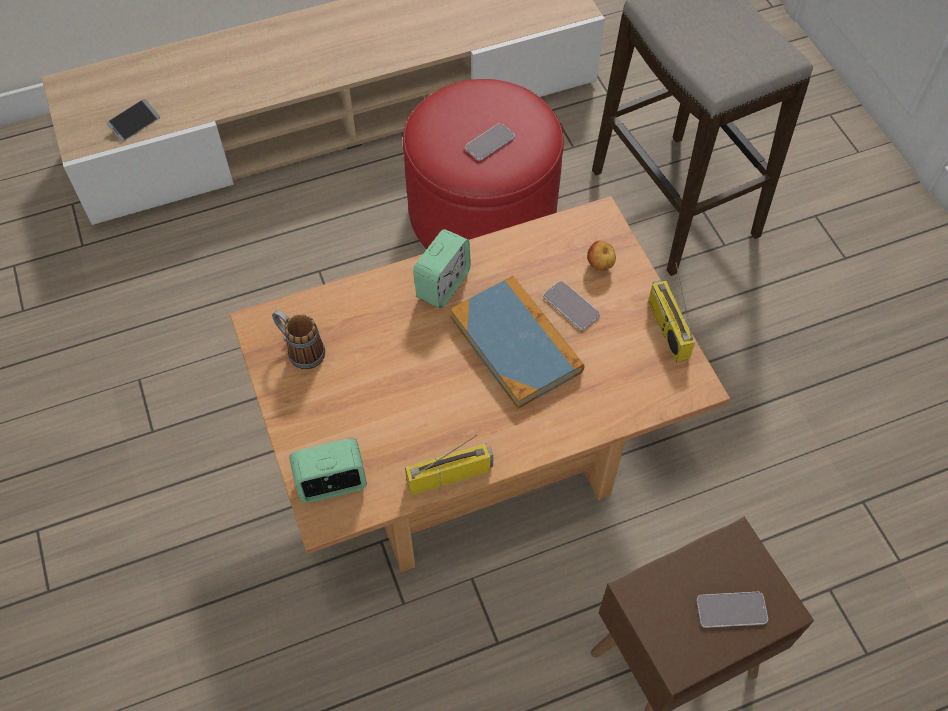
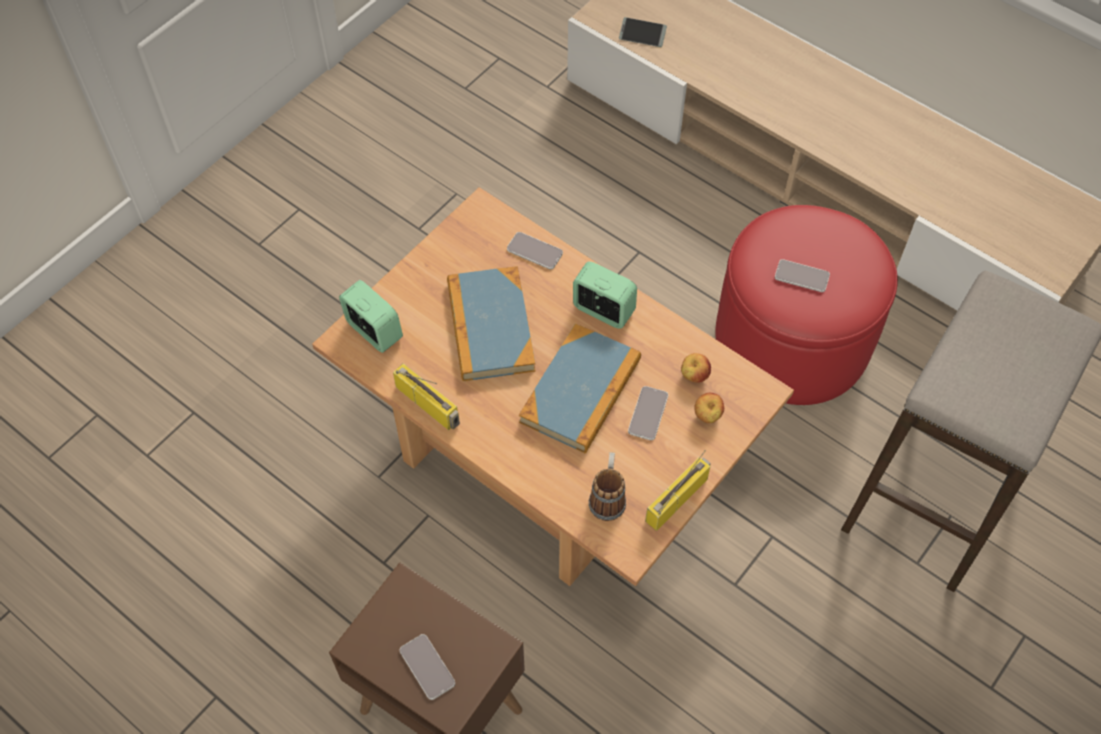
camera: 60 degrees right, 0 degrees up
mug [272,310,325,369] -> mug moved to [589,452,626,521]
alarm clock [413,229,471,308] -> alarm clock turned 150 degrees counterclockwise [573,261,637,329]
none -> book [447,266,536,381]
none -> phone [507,232,563,269]
none -> apple [681,353,711,383]

